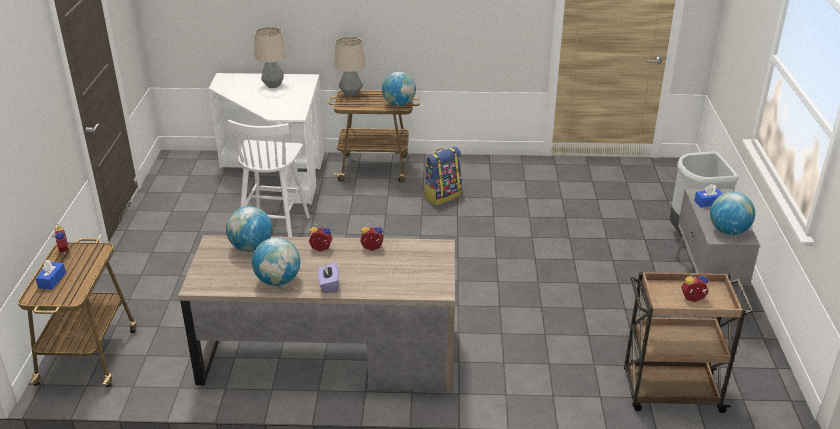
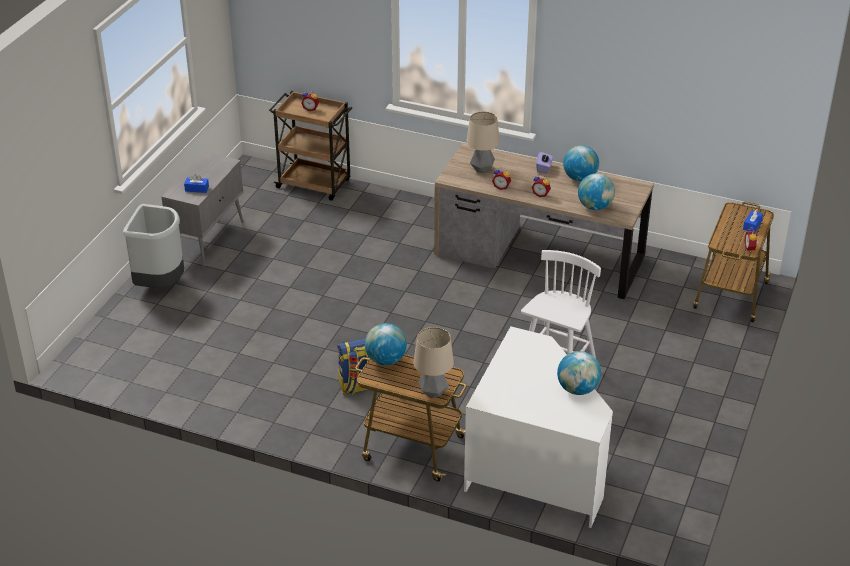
camera: 160 degrees left, 5 degrees up
table lamp [254,27,287,88] -> table lamp moved to [466,111,500,173]
globe [710,192,755,235] -> globe moved to [557,351,601,395]

